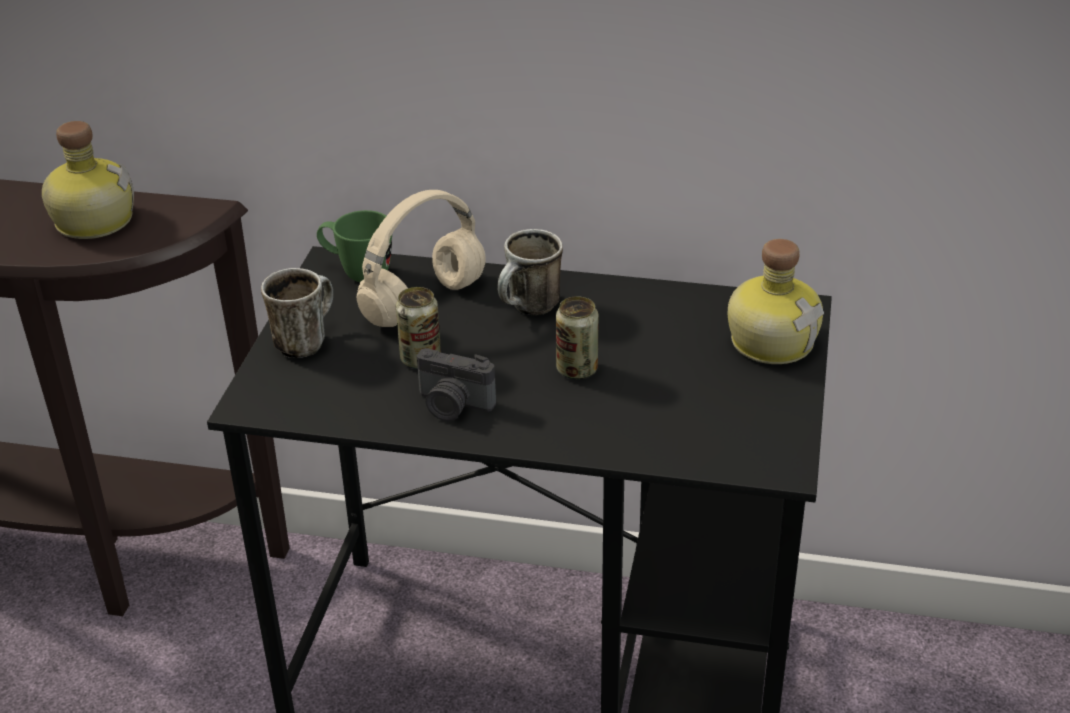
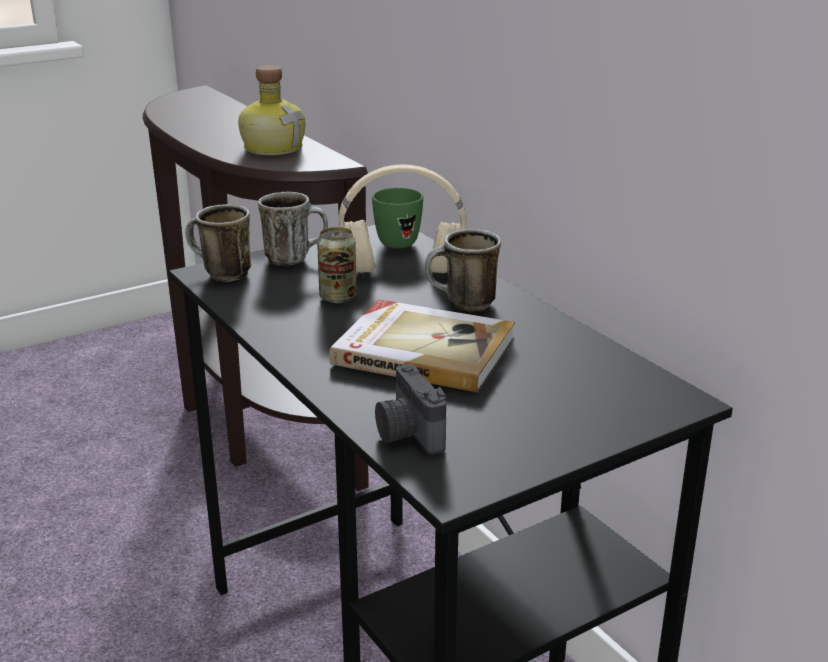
camera: 45 degrees right, 10 degrees down
camera [417,348,496,421] -> camera moved to [375,364,446,455]
can [556,296,599,379] -> book [329,299,515,393]
bottle [728,239,824,364] -> none
none -> mug [185,204,251,282]

